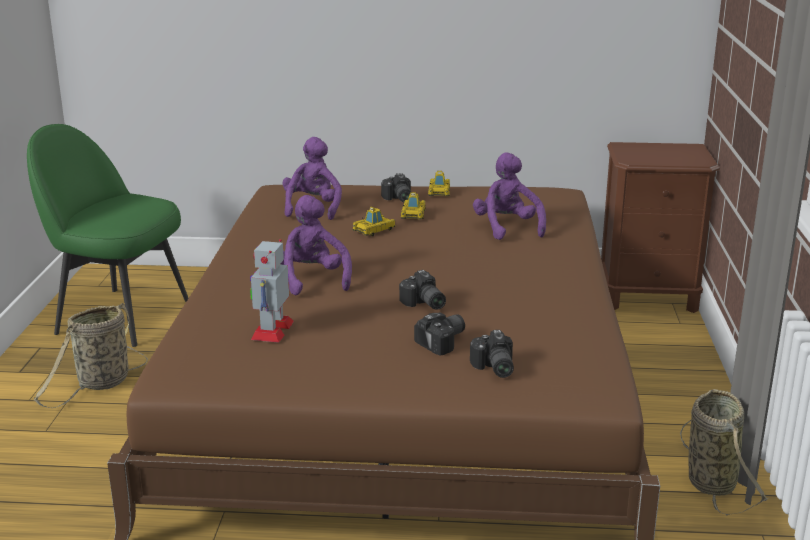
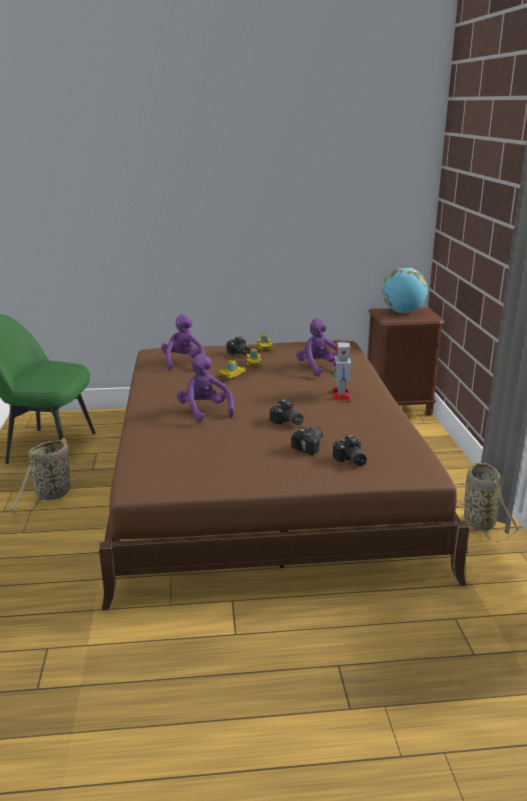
camera: 10 degrees left, 0 degrees up
toy robot [250,239,294,343] -> toy robot moved to [332,341,351,400]
none -> globe [382,268,428,313]

